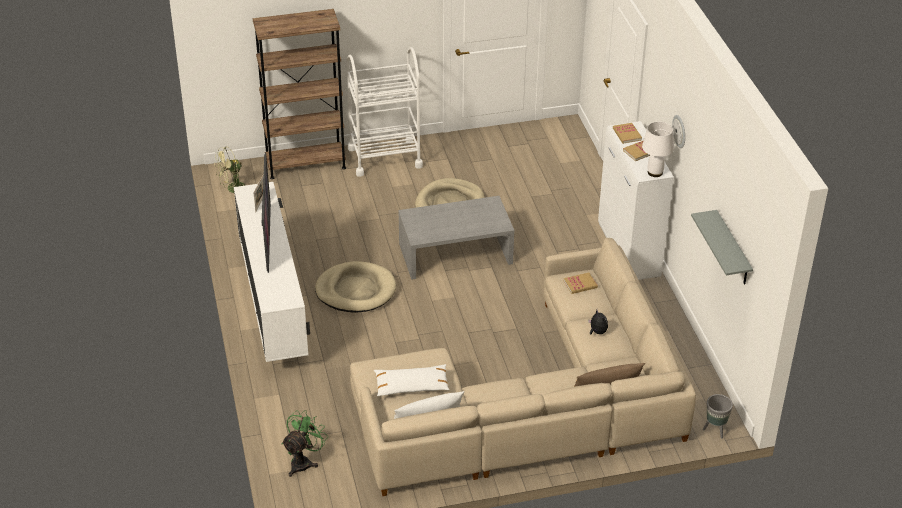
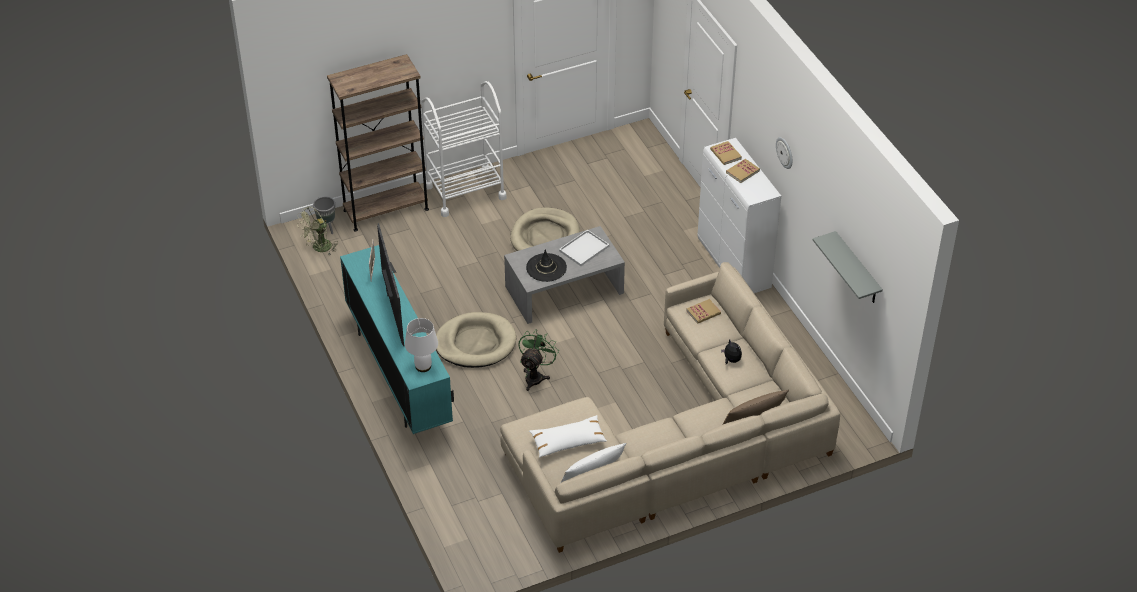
camera: 10 degrees left, 5 degrees up
white tv stand [234,182,310,362] -> turquoise tv stand [340,245,454,434]
green fan [282,410,328,477] -> green fan moved to [518,329,559,391]
white table lamp [642,122,674,177] -> white table lamp moved to [405,318,438,372]
grey planter [703,394,733,439] -> grey planter moved to [313,197,335,234]
none -> black hat [526,249,567,282]
none -> white tray [559,230,609,266]

